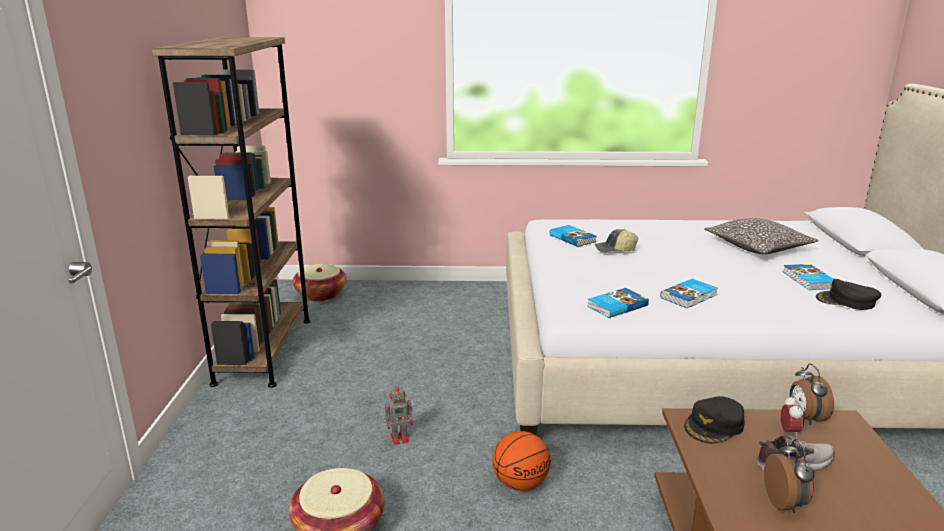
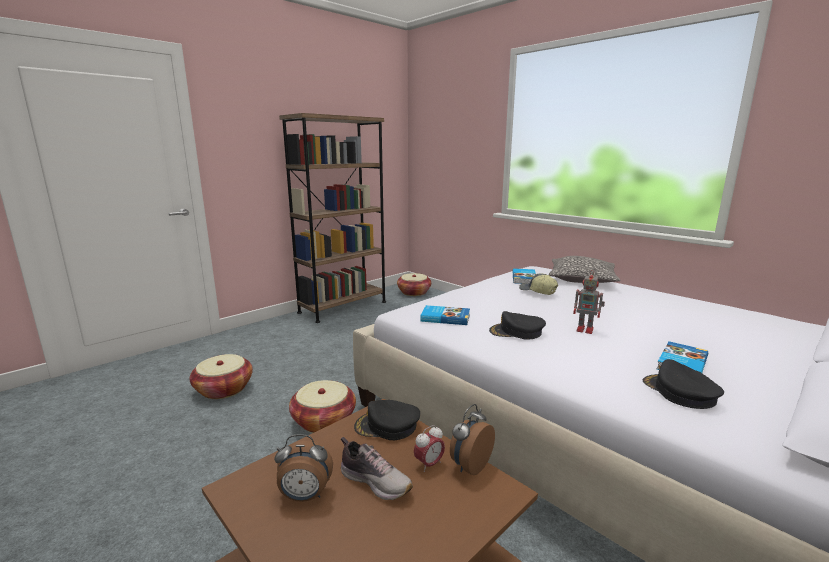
camera: 45 degrees right, 5 degrees down
toy robot [385,383,413,445] -> toy robot moved to [573,270,605,334]
basketball [492,431,551,491] -> basket [289,380,356,433]
book [660,279,718,308] -> black cap [489,311,546,340]
pillow [704,218,818,254] -> pillow moved to [549,256,620,283]
alarm clock [764,439,815,513] -> alarm clock turned 45 degrees clockwise [274,434,333,502]

